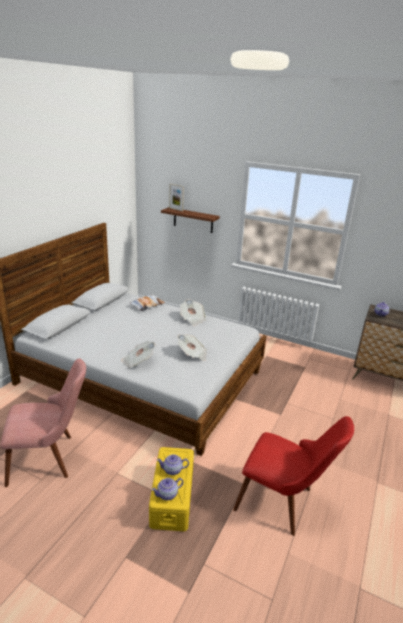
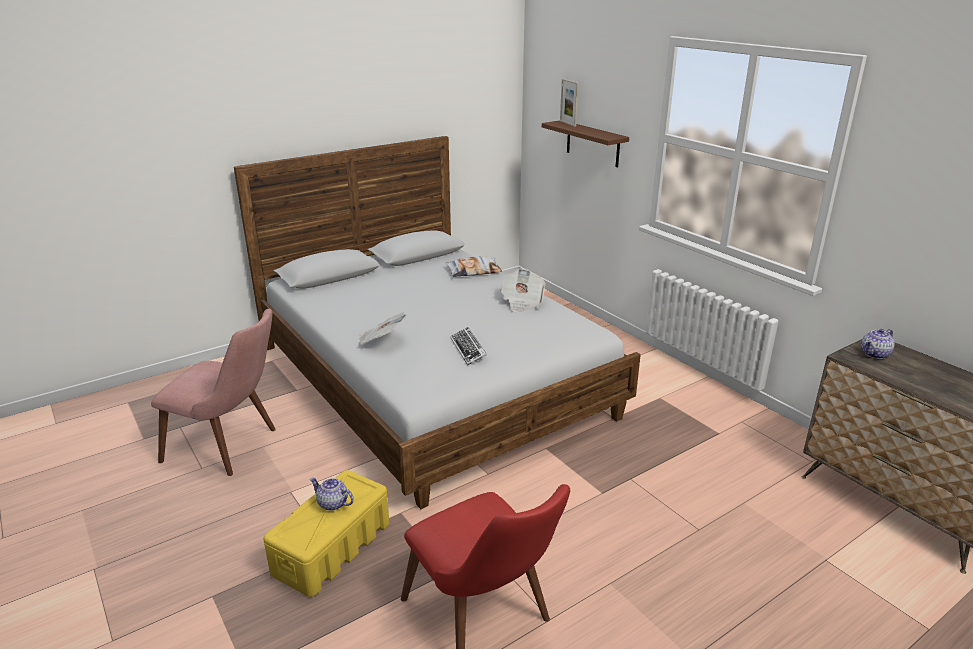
camera: 30 degrees right, 0 degrees up
teapot [151,478,183,500] -> none
newspaper [177,334,207,361] -> keyboard [450,327,487,365]

